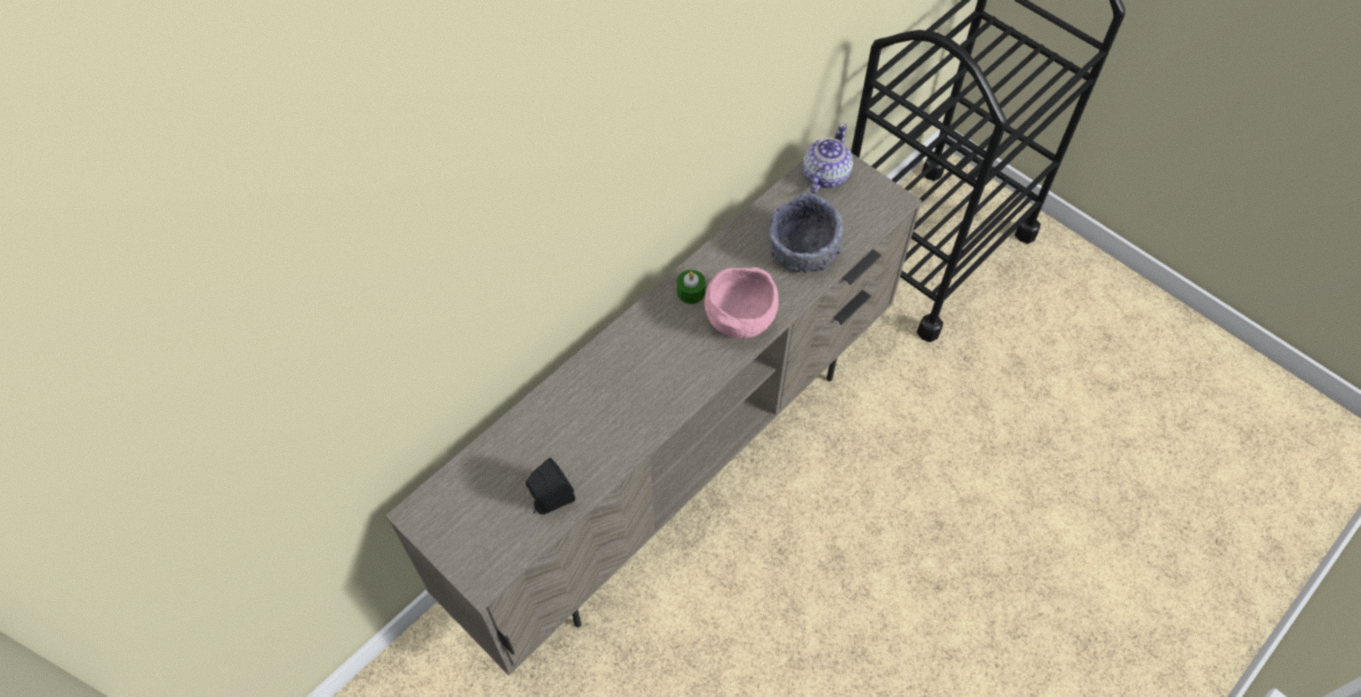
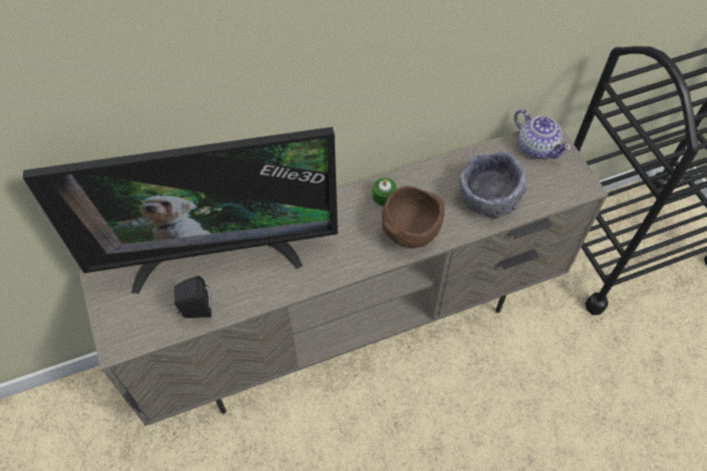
camera: 25 degrees right, 0 degrees up
pink bowl [705,267,779,339] -> brown bowl [382,186,445,248]
teapot [803,123,853,194] -> teapot turned 90 degrees clockwise [514,109,571,159]
none -> television [23,127,338,294]

